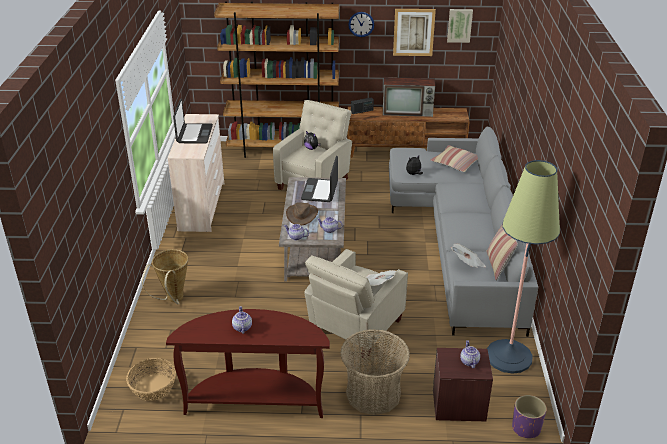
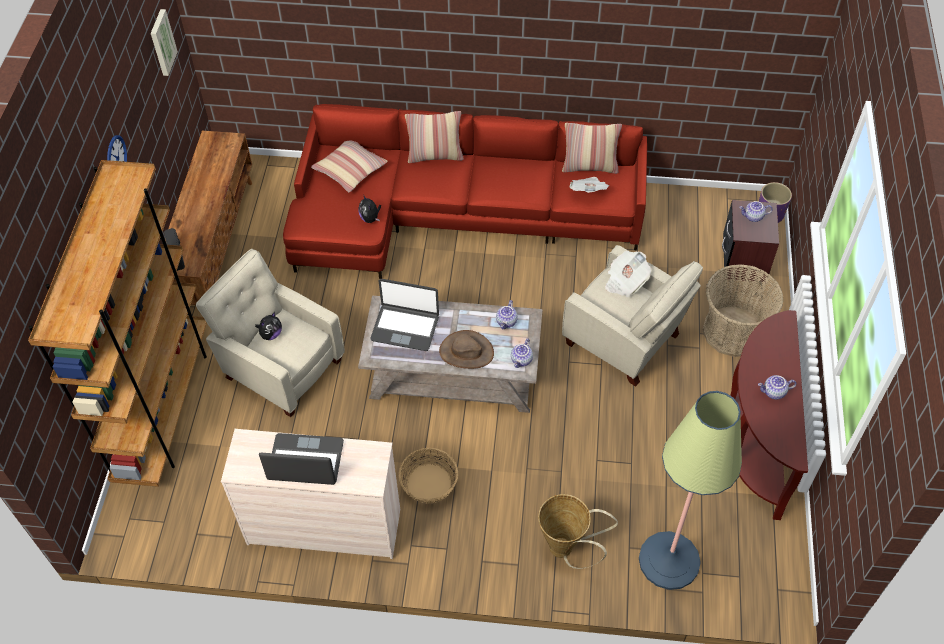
camera: 85 degrees left, 20 degrees up
basket [126,358,176,401] -> basket moved to [399,448,458,504]
television [383,77,435,117] -> none
grey sofa [389,127,538,337] -> red sofa [283,104,647,279]
picture [393,9,436,56] -> none
floor lamp [487,160,560,374] -> floor lamp moved to [639,391,742,590]
none -> pillow [405,111,464,163]

